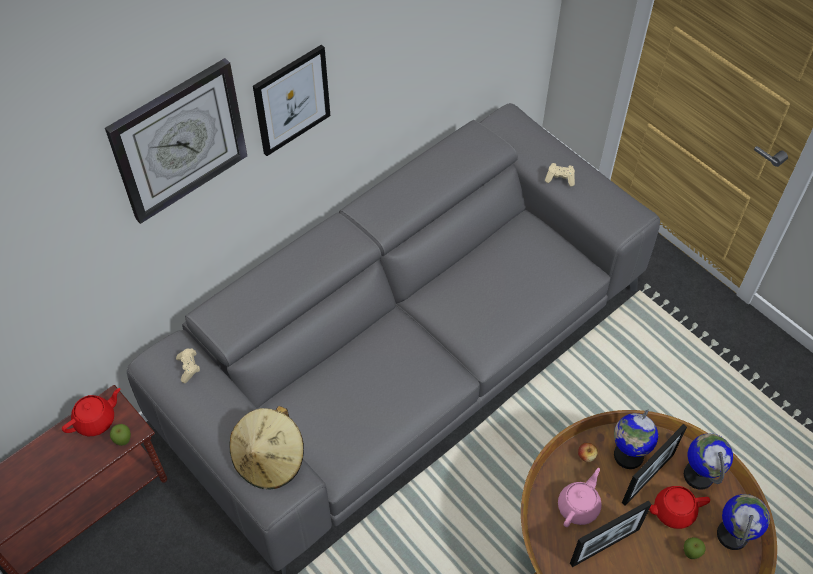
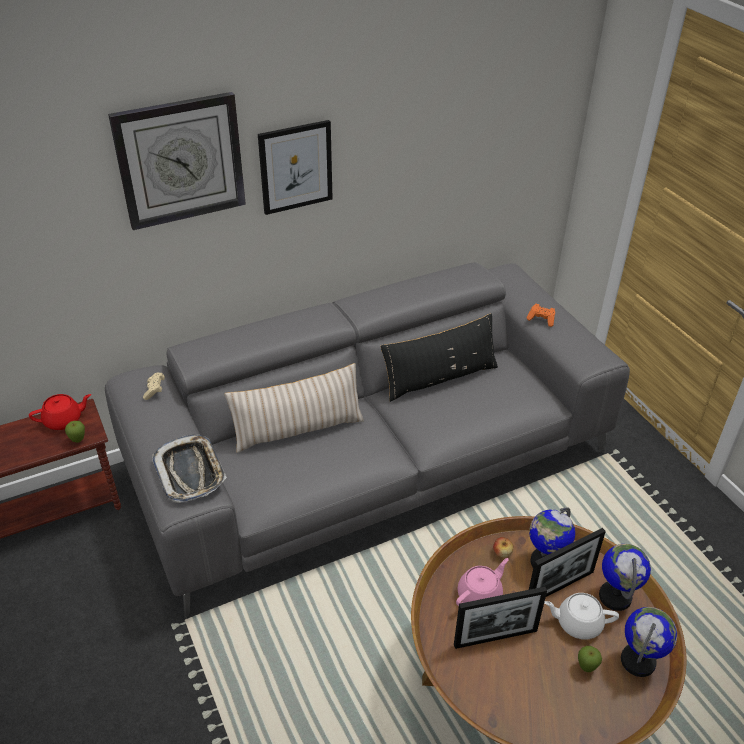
camera: 15 degrees right, 15 degrees down
beige hat [229,406,304,490] -> tray [152,435,227,503]
beige game controller [545,163,575,187] -> orange game controller [526,304,555,327]
red teapot [649,486,710,529] -> white teapot [544,593,619,639]
none -> beige pillow [225,363,364,453]
none -> black pillow [381,313,498,402]

